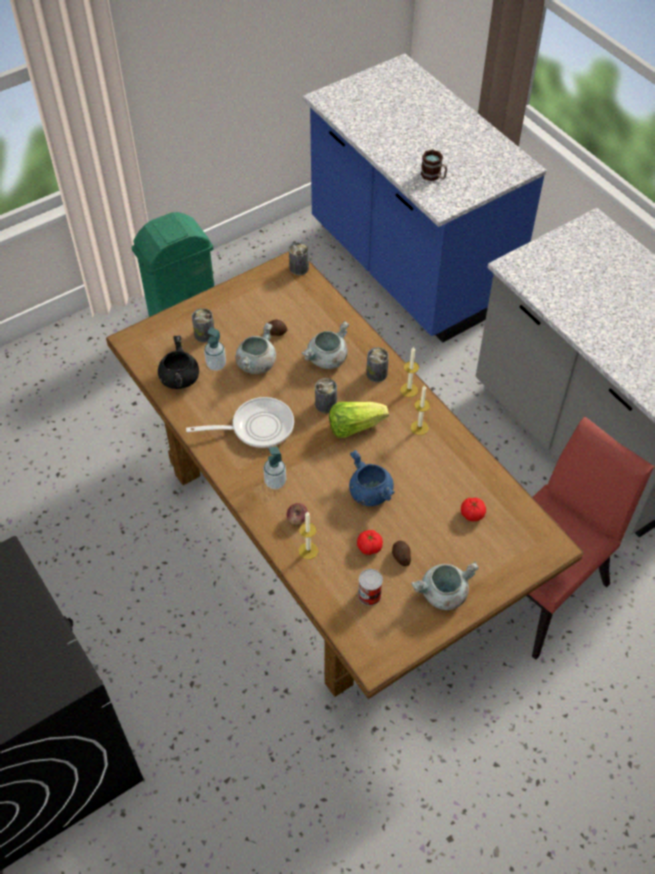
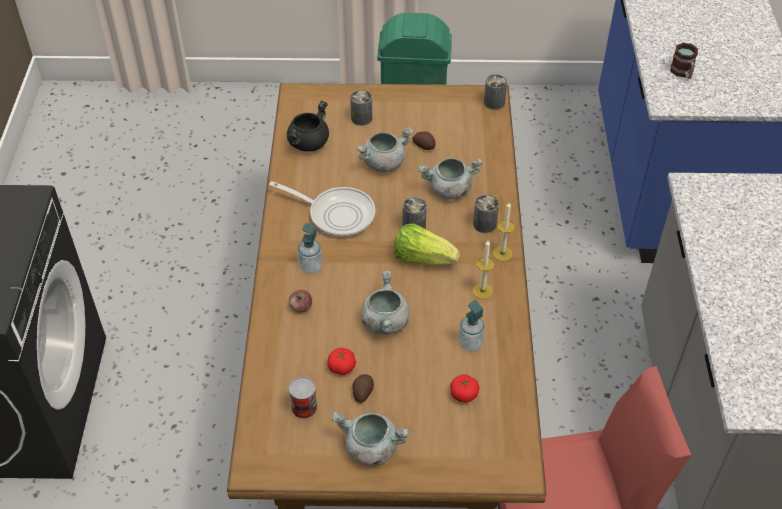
camera: 35 degrees right, 5 degrees down
soap dispenser [204,327,226,371] -> soap dispenser moved to [458,300,485,352]
candle [299,512,318,560] -> none
blue cooking pot [349,450,395,506] -> grey cooking pot [361,271,410,335]

